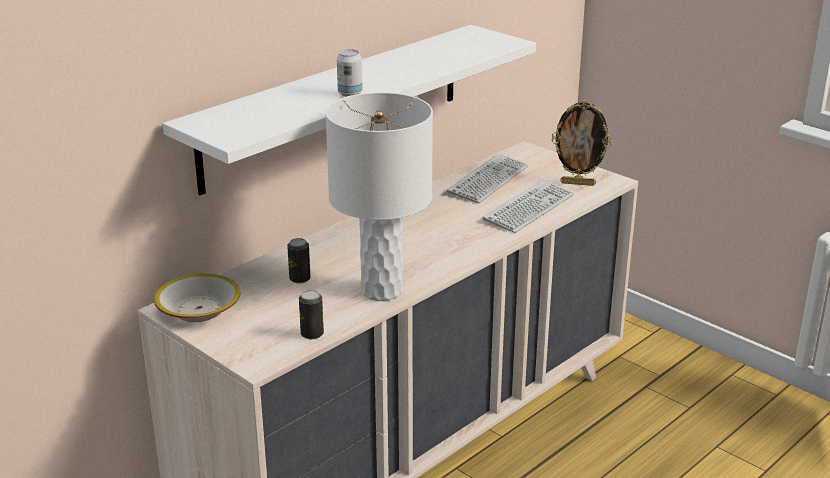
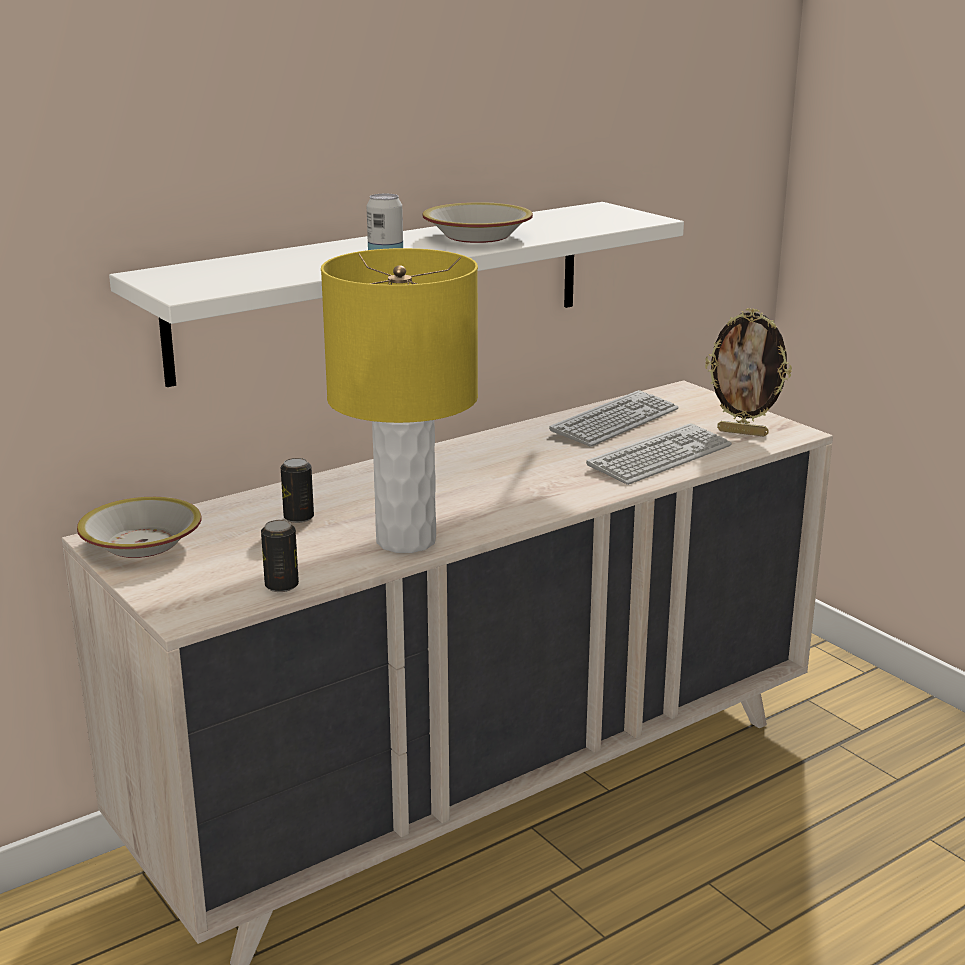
camera: 10 degrees right, 5 degrees down
white table lamp [325,92,433,301] -> yellow table lamp [321,248,478,553]
none -> bowl [422,202,533,243]

